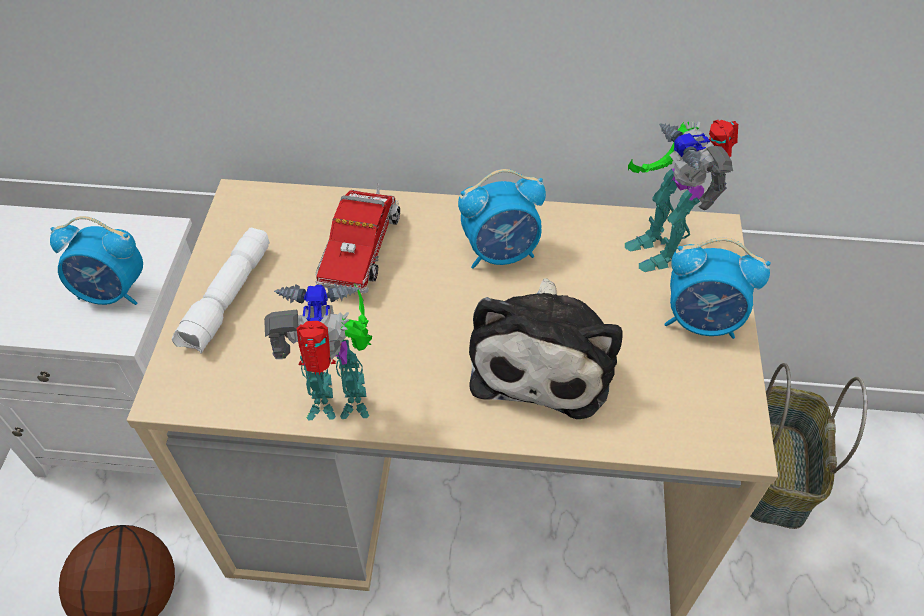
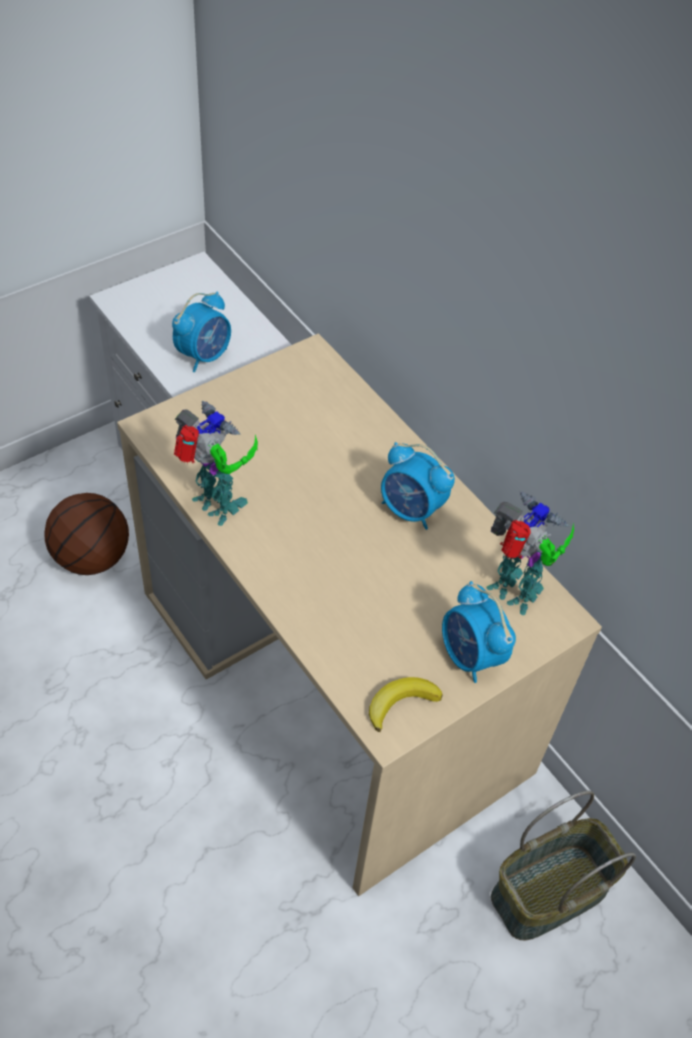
camera: 45 degrees right, 0 degrees up
alarm clock [50,216,143,305] -> alarm clock turned 105 degrees counterclockwise [172,291,231,372]
white flashlight [172,228,270,354] -> none
toy truck [315,183,400,293] -> none
plush toy [469,278,623,419] -> none
toy robot [625,119,738,272] -> toy robot turned 105 degrees clockwise [486,491,574,615]
none -> banana [369,677,443,732]

